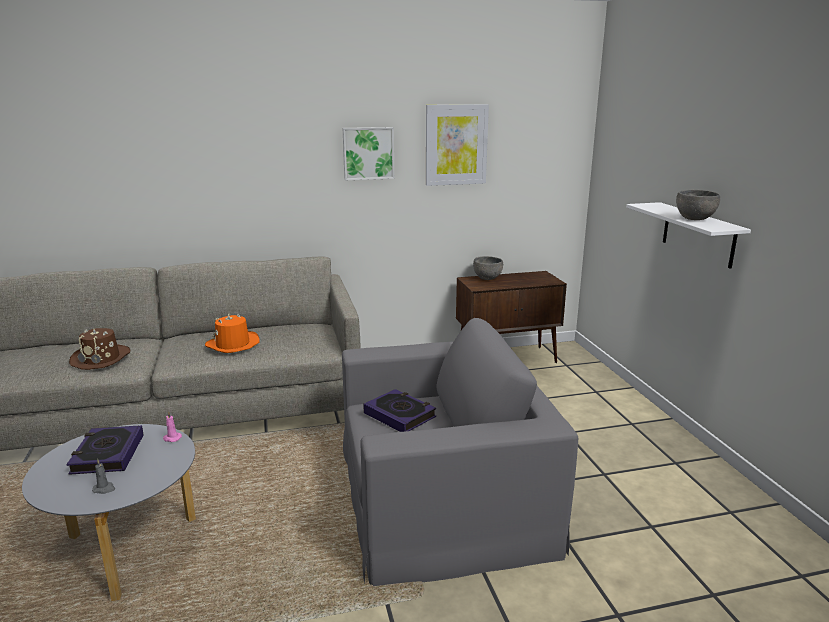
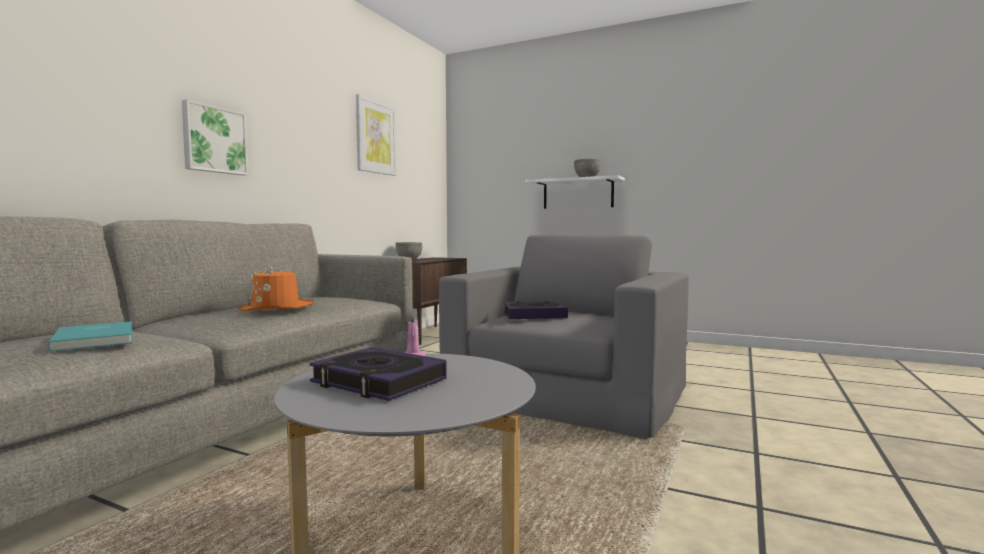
camera: 50 degrees left, 15 degrees down
brown hat [69,328,131,370] -> turquoise book [47,321,132,351]
grey candle [92,459,115,494] -> none
picture [343,127,394,180] -> picture moved to [182,99,249,176]

